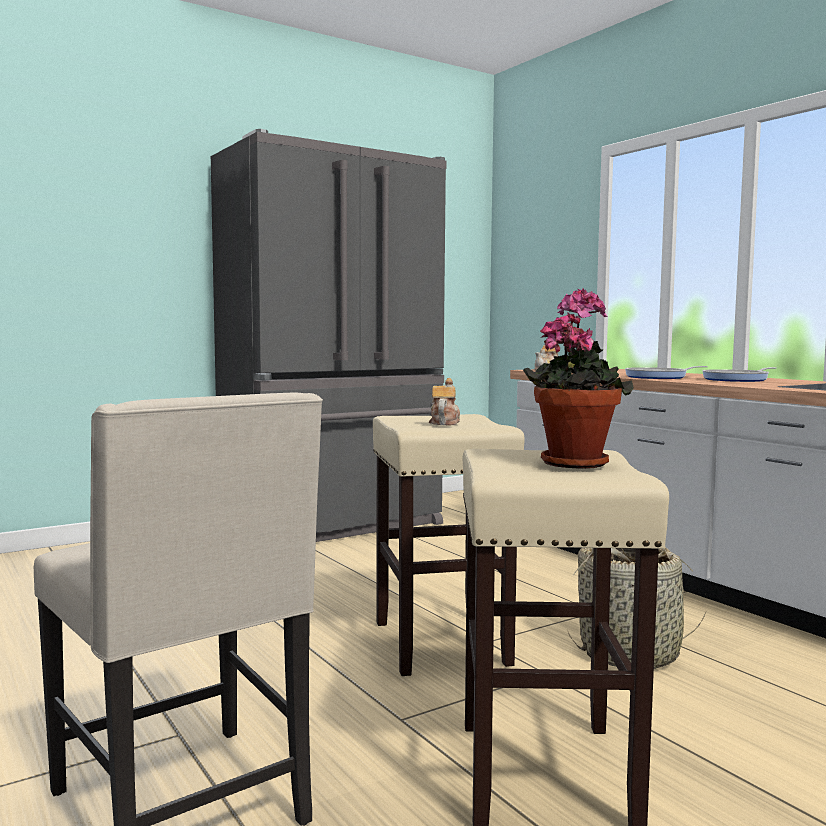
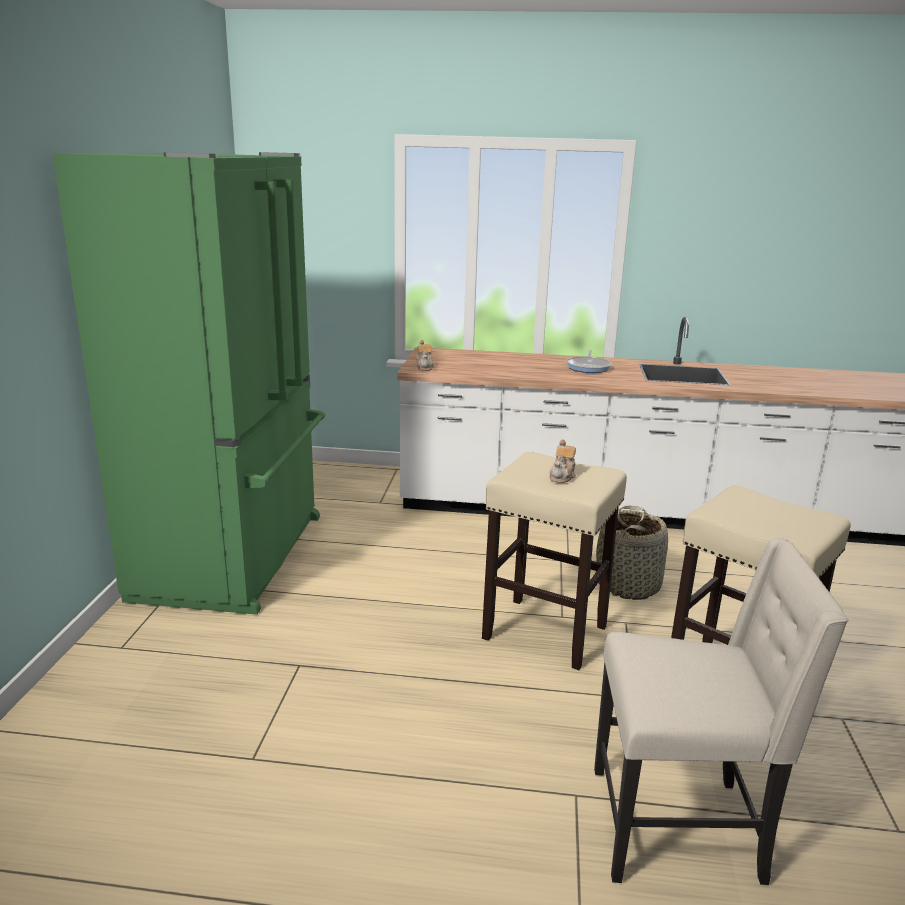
camera: 50 degrees left, 15 degrees up
grey fridge [211,129,446,542] -> green fridge [52,152,325,615]
teapot [429,378,460,425] -> teapot turned 120 degrees counterclockwise [549,440,576,483]
potted plant [523,288,634,469] -> none
frying pan [625,366,708,379] -> none

